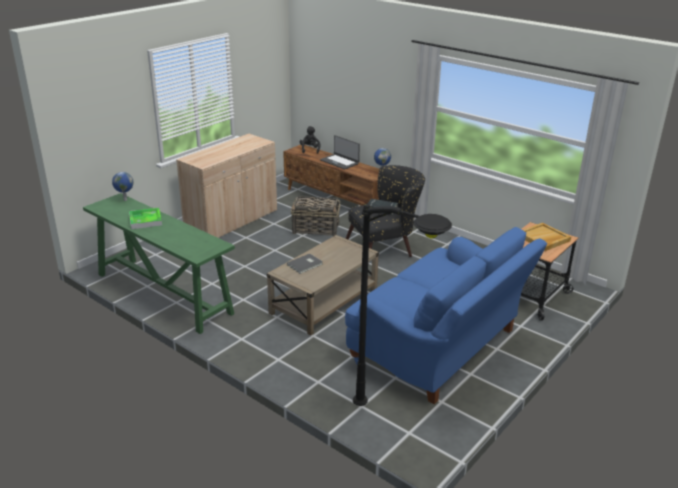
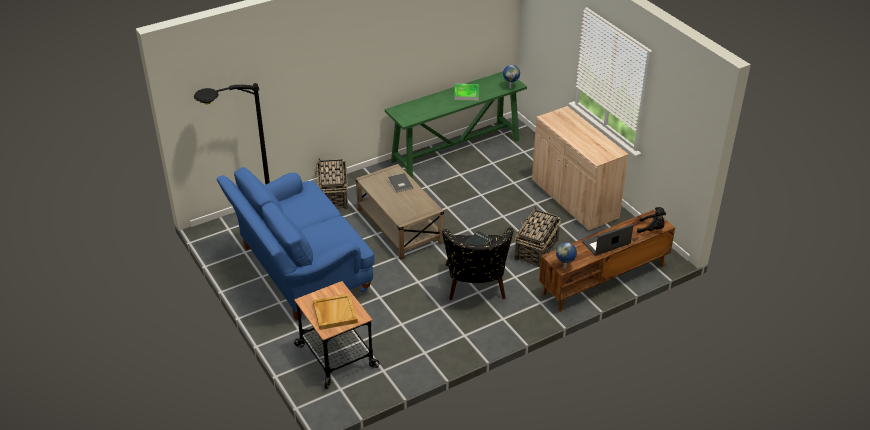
camera: 110 degrees right, 10 degrees up
none -> basket [314,158,348,209]

